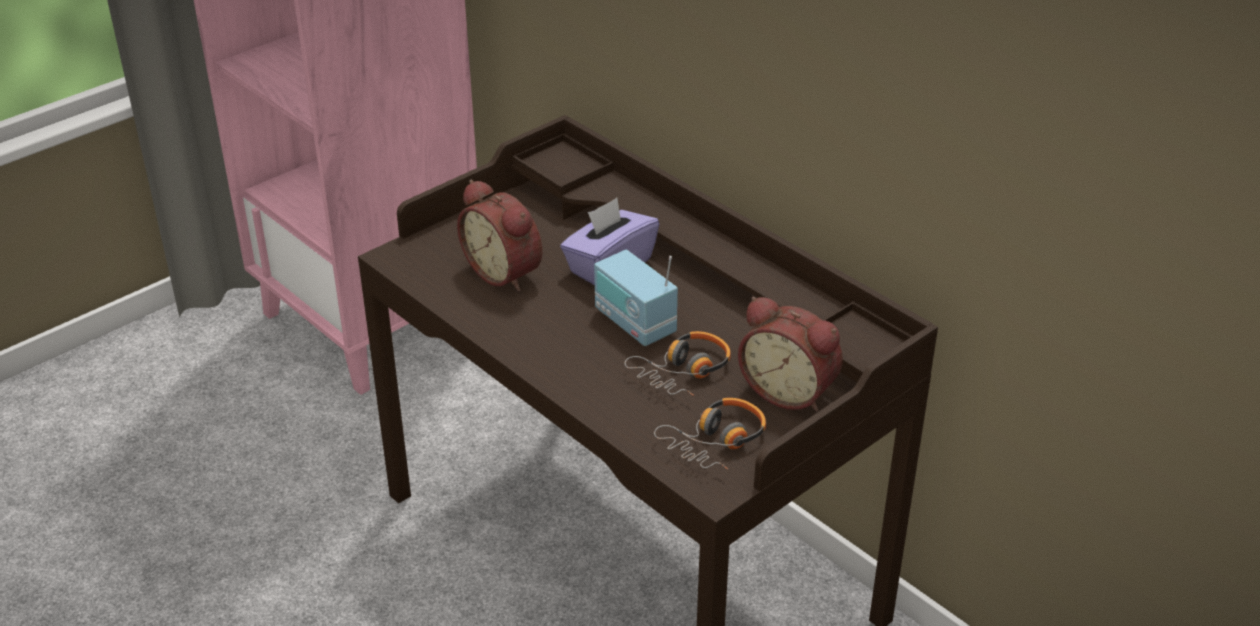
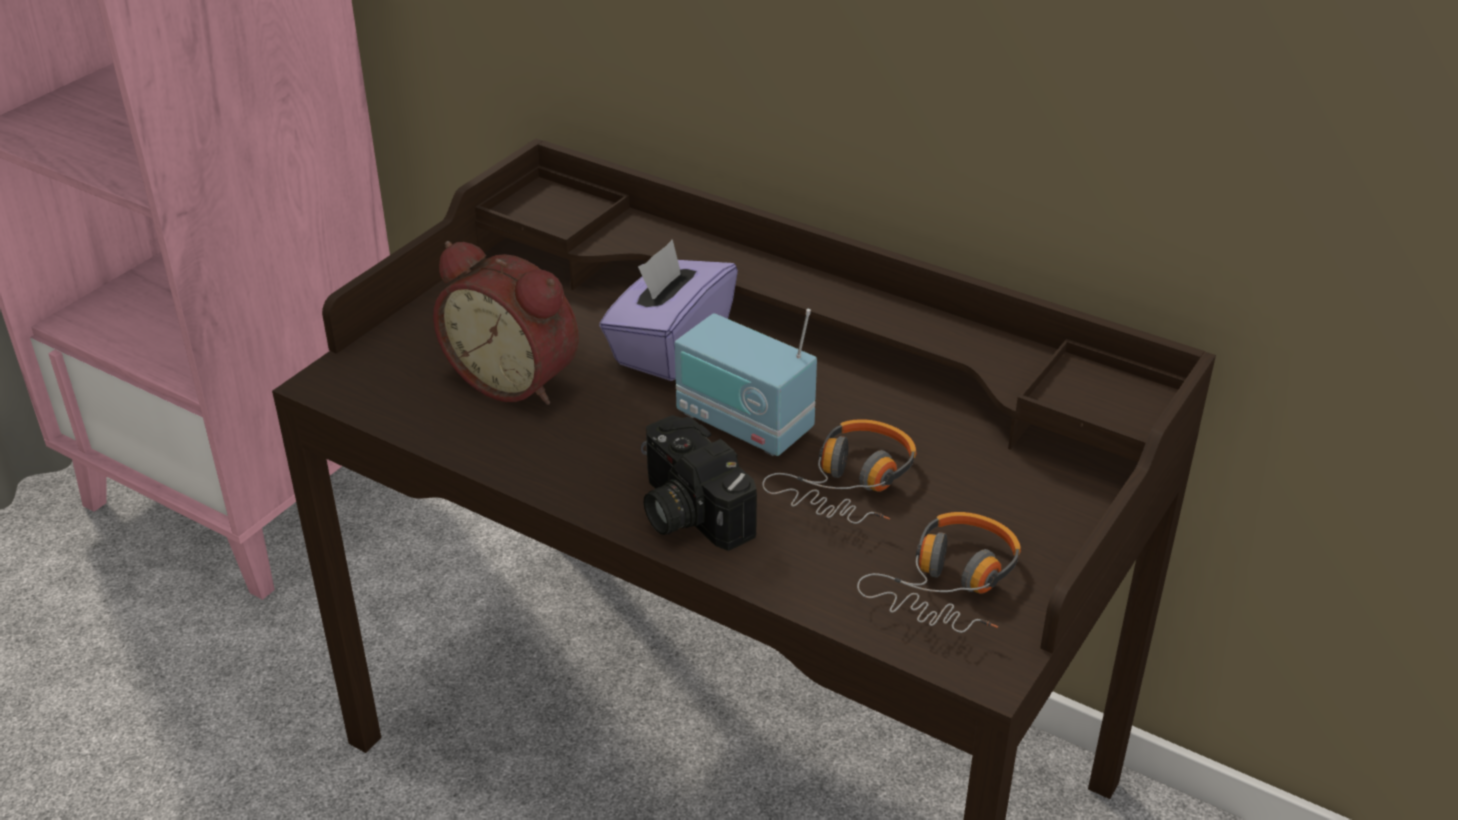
camera: 15 degrees left, 0 degrees up
alarm clock [738,297,843,412] -> none
none -> camera [641,415,757,551]

